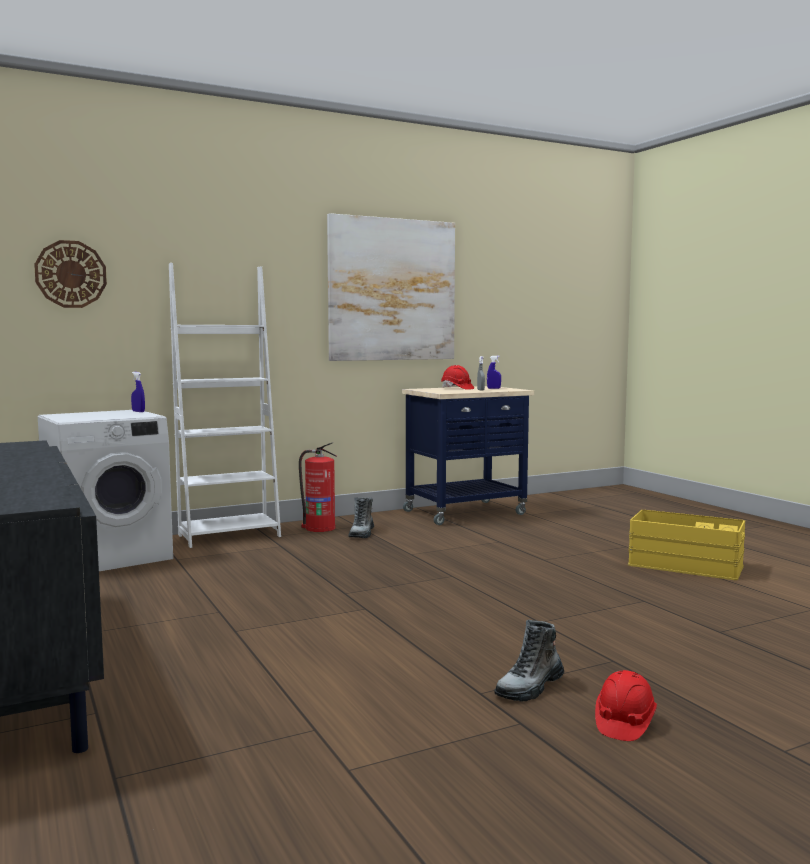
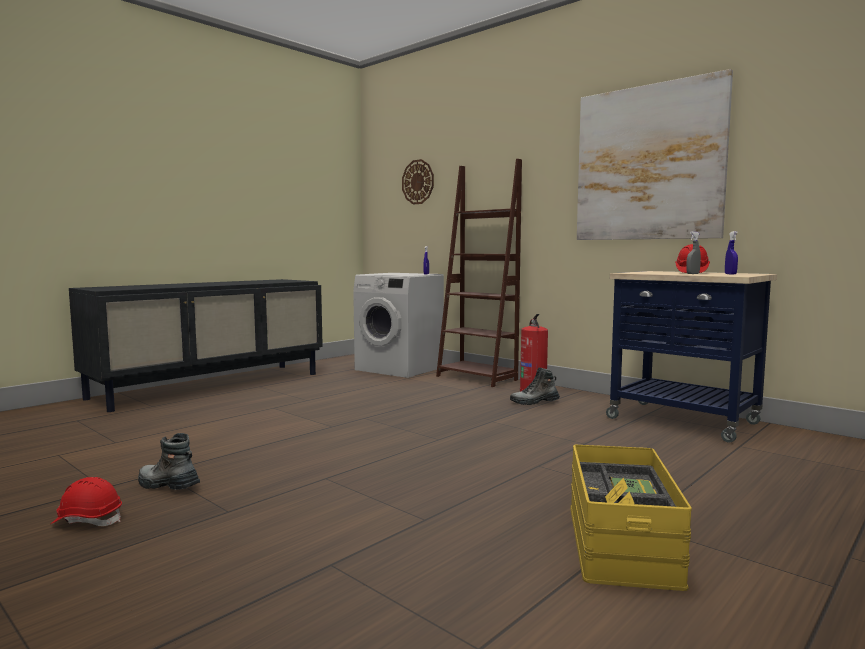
camera: 70 degrees right, 0 degrees up
white bookcase [169,263,281,548] -> brown bookcase [436,159,522,387]

